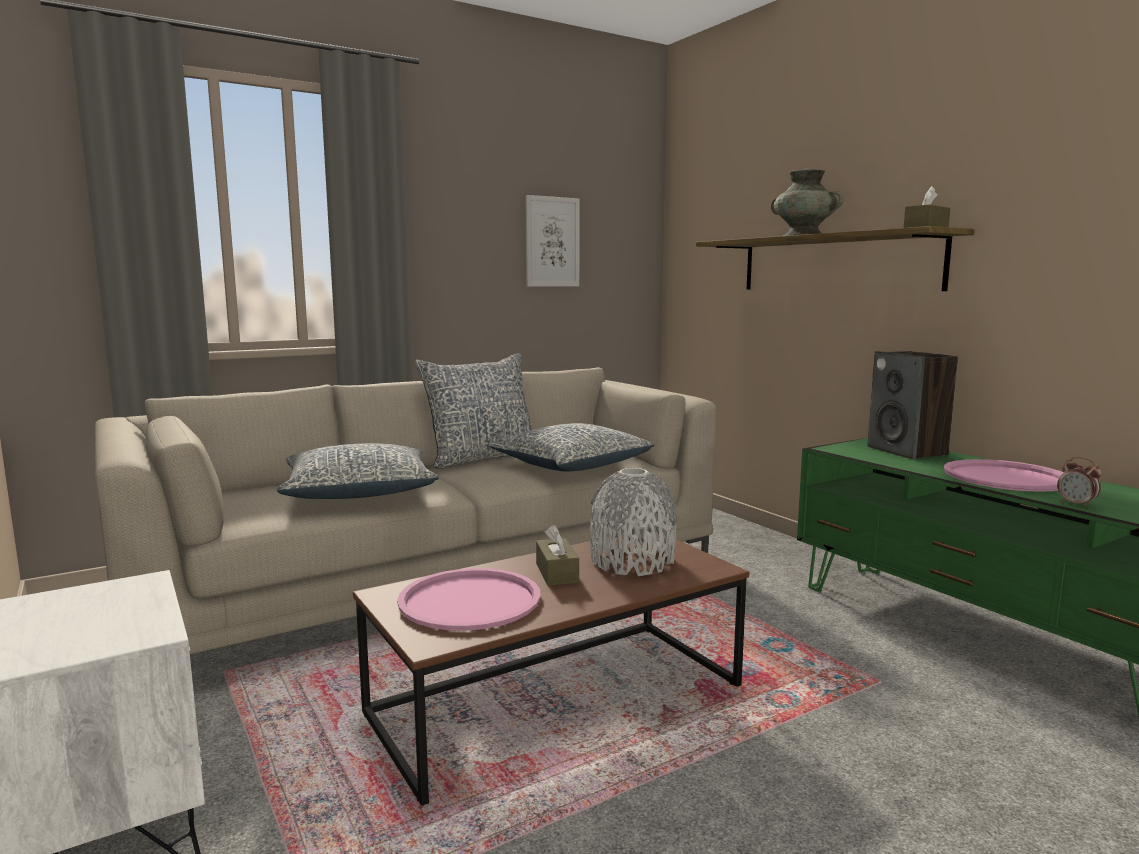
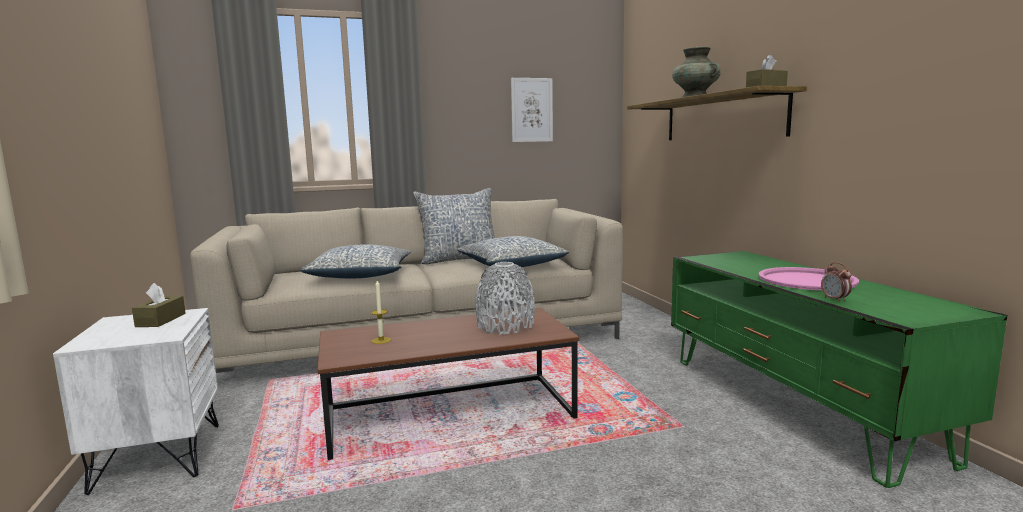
camera: 15 degrees right, 0 degrees up
pink tray [397,568,541,631] -> candle [371,280,391,344]
brown tissue box [536,525,579,586] -> brown tissue box moved to [132,283,186,327]
speaker [868,351,958,459] -> none

